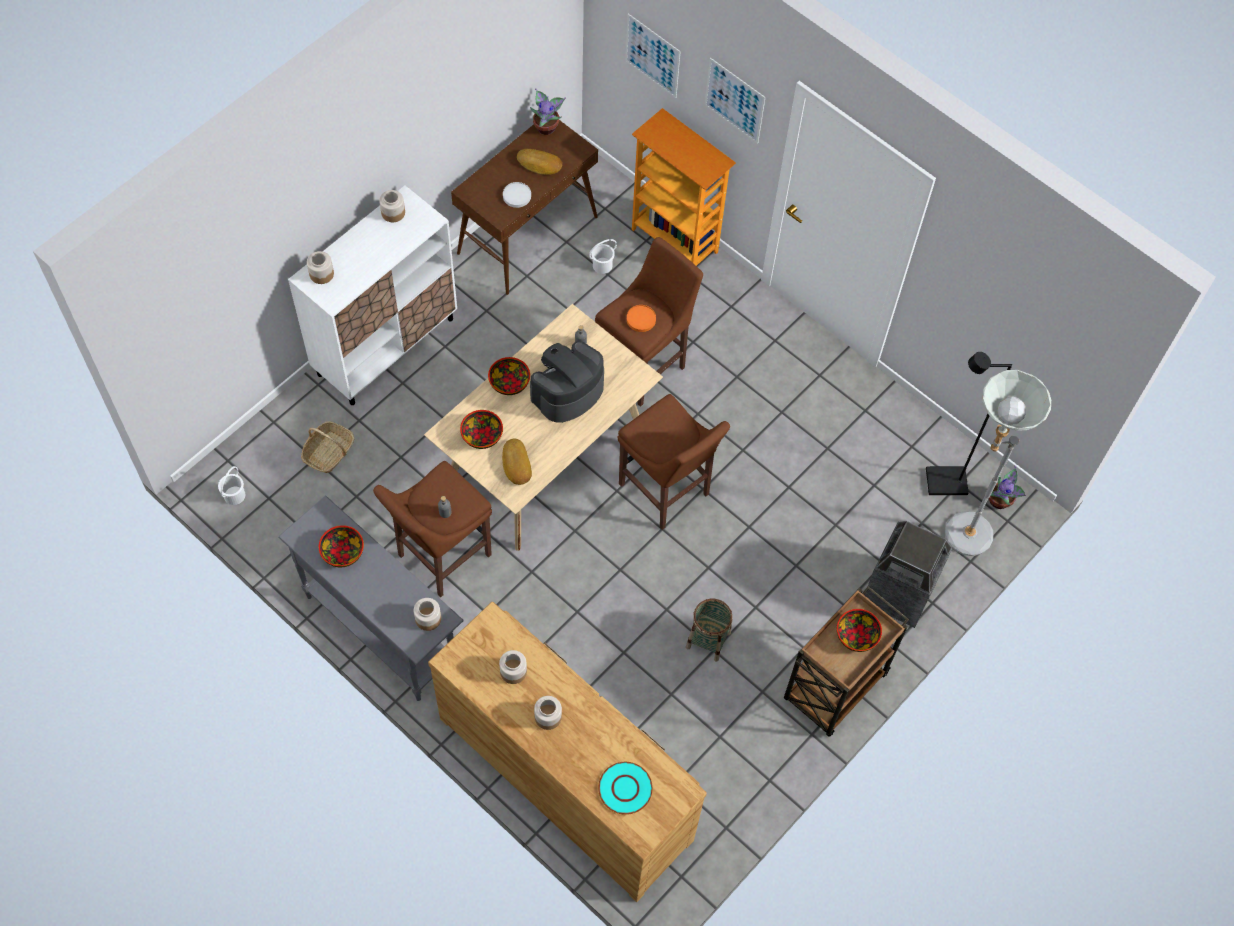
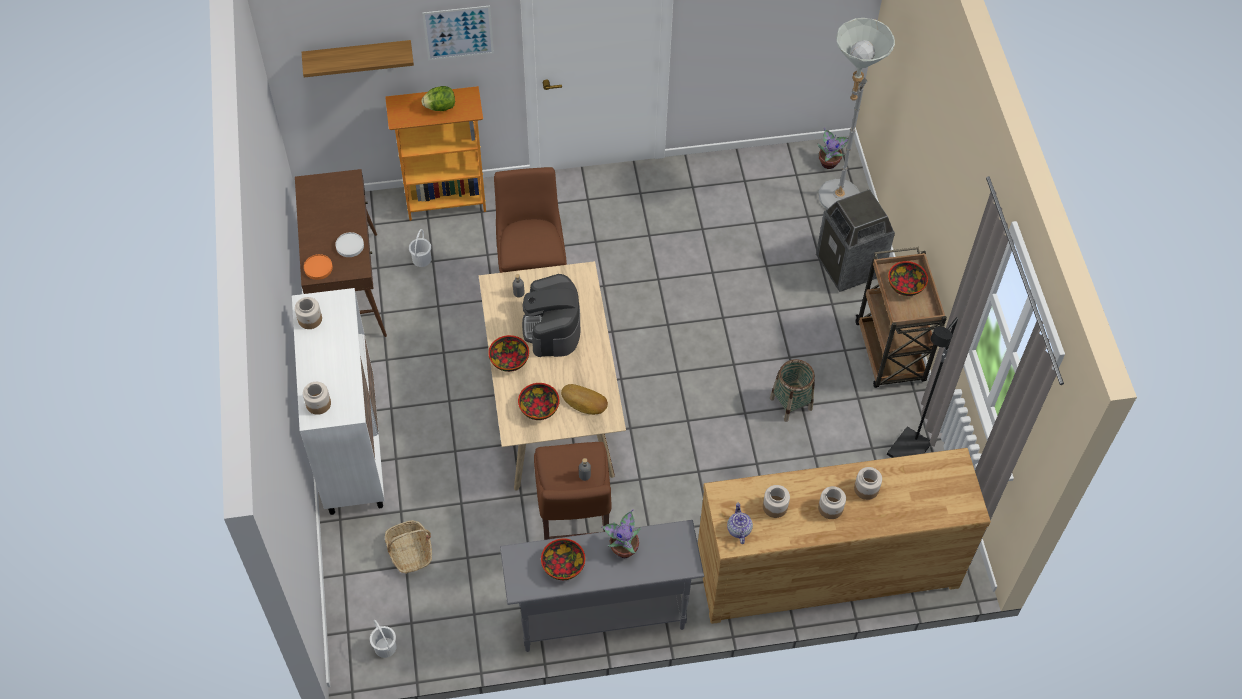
camera: 50 degrees left, 5 degrees down
jar [414,598,441,631] -> jar moved to [854,467,882,500]
bread [517,149,562,175] -> none
potted plant [530,88,566,135] -> potted plant moved to [601,509,641,558]
turquoise plate [598,762,653,815] -> none
brown stool [617,394,730,530] -> none
picture [625,14,681,98] -> shelf [302,40,414,77]
orange plate [627,305,656,332] -> orange plate moved to [304,254,333,280]
black floor lamp [926,352,1012,495] -> black floor lamp moved to [887,317,958,458]
none -> lettuce [422,86,455,111]
none -> teapot [727,502,753,544]

